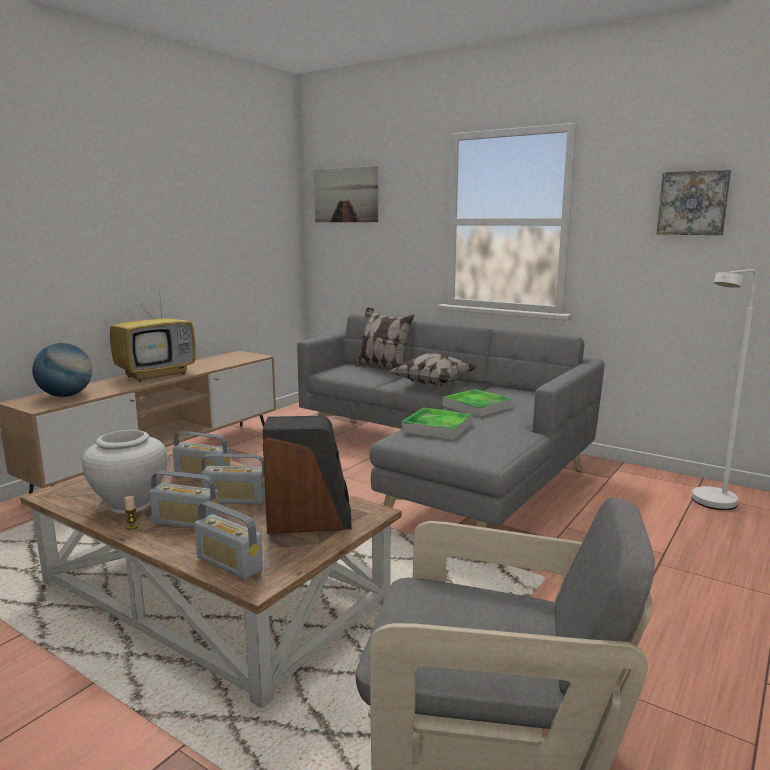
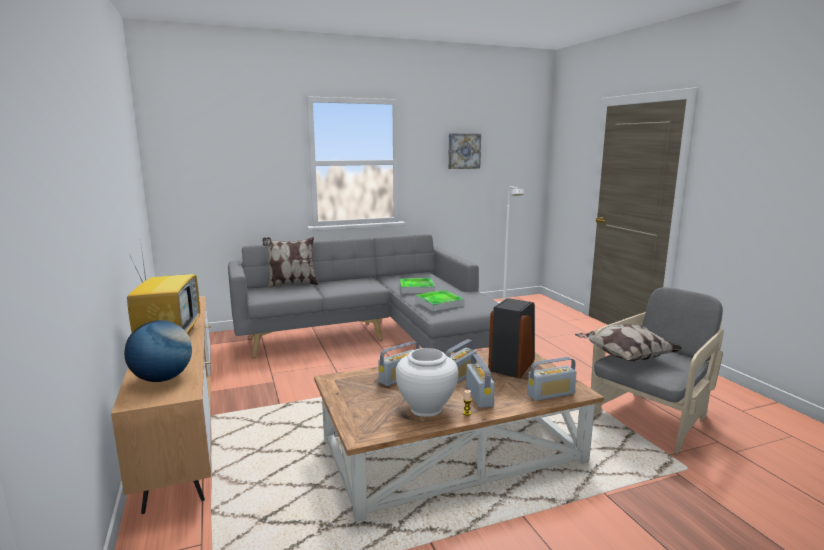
camera: 55 degrees left, 0 degrees up
radio [150,471,219,529] -> radio turned 60 degrees counterclockwise [466,354,495,408]
picture [314,166,378,222] -> none
pillow [388,352,476,386] -> pillow moved to [575,324,683,361]

